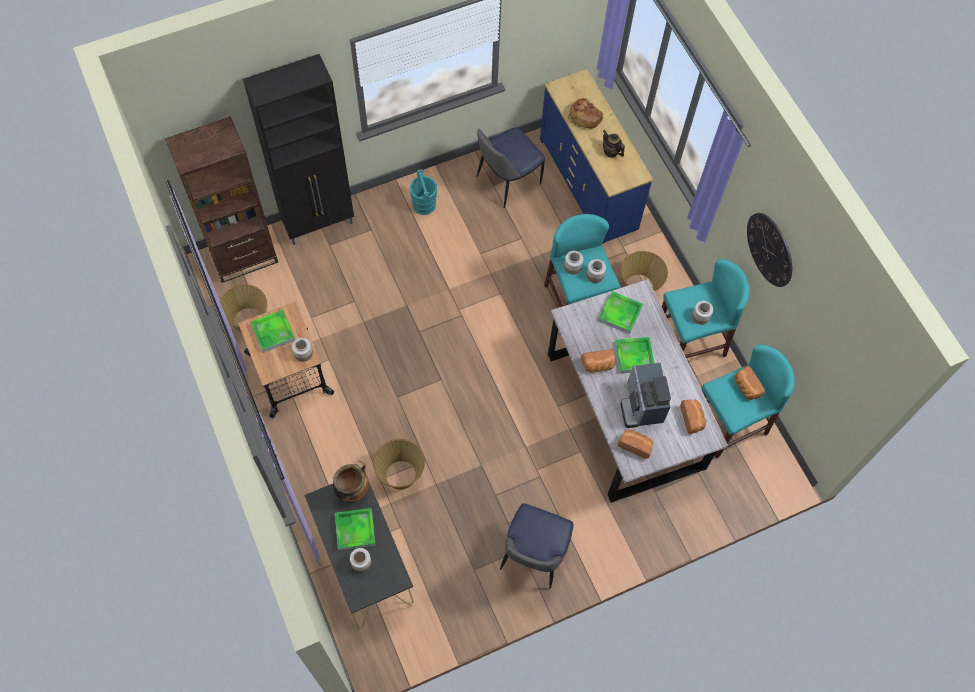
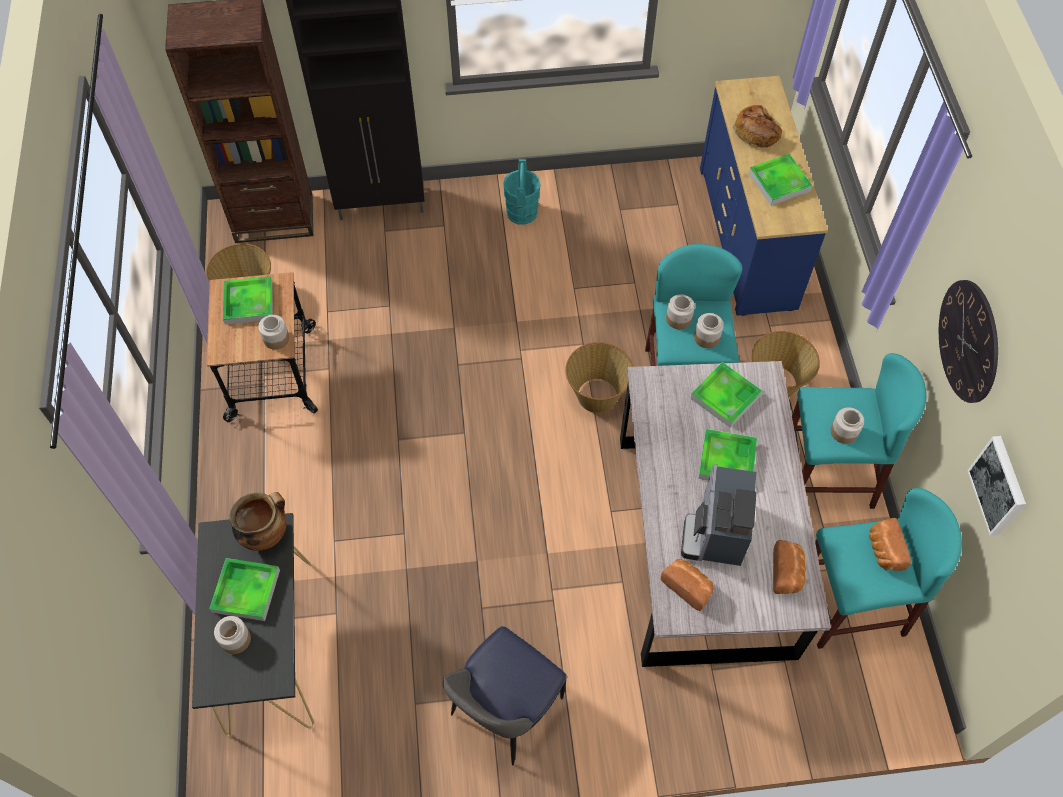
camera: 20 degrees right, 5 degrees down
basket [373,439,425,490] -> basket moved to [565,342,633,413]
chair [477,127,545,208] -> none
bread [581,349,615,372] -> none
teapot [603,130,625,158] -> tray [748,154,813,206]
none -> picture [967,436,1026,536]

